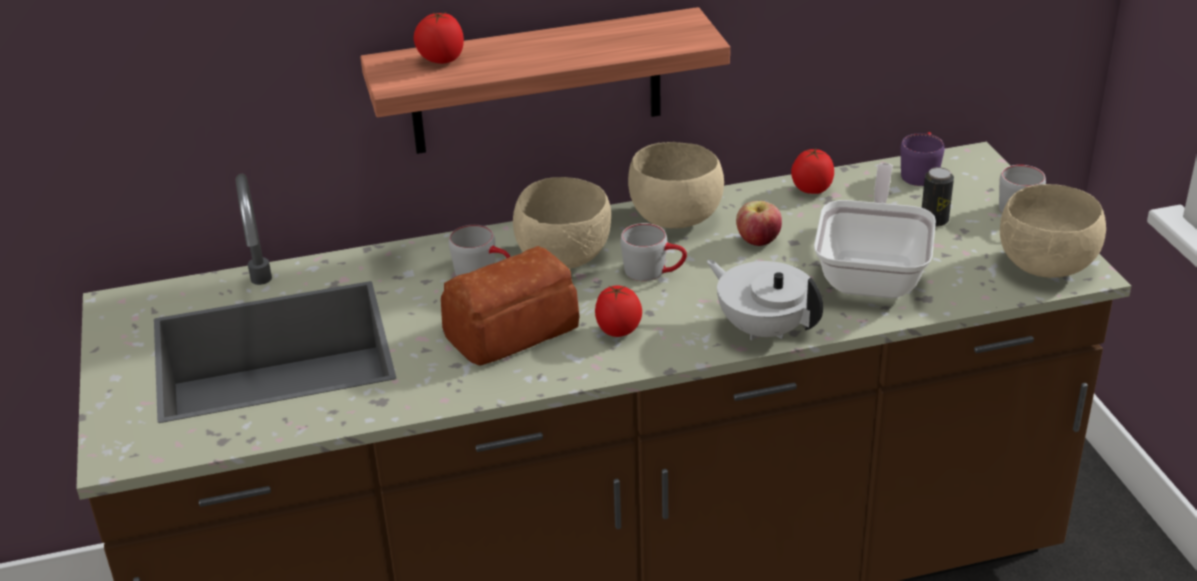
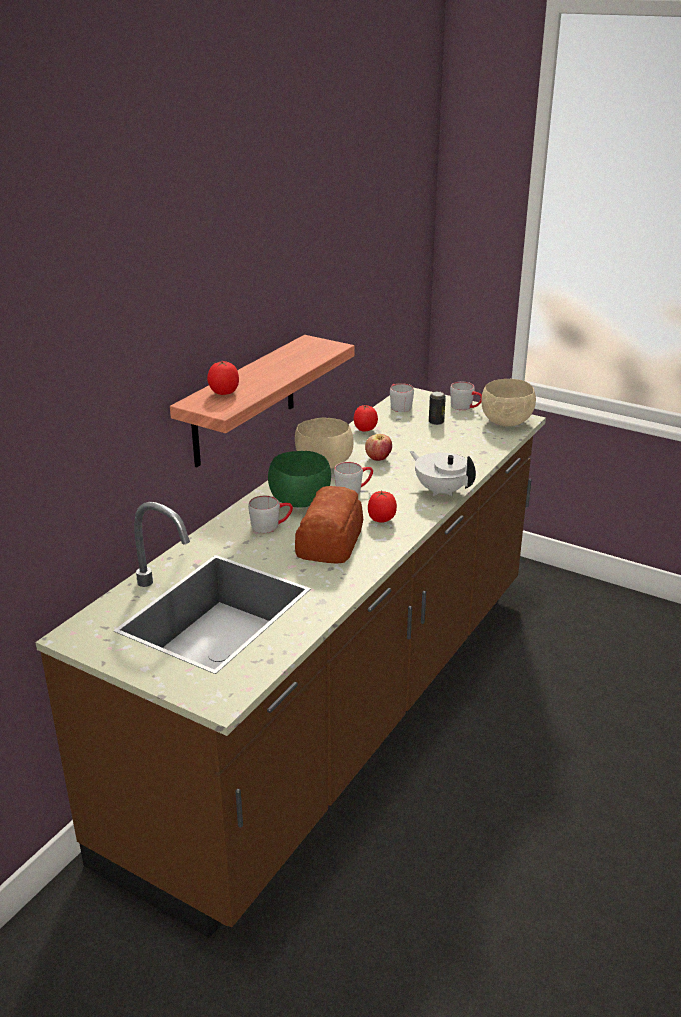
camera: 45 degrees left, 5 degrees down
beige bowl [513,177,611,269] -> green bowl [268,451,331,508]
white teapot [707,260,823,340] -> white teapot turned 45 degrees clockwise [410,451,476,496]
frying pan [814,163,936,298] -> none
purple mug [900,132,944,186] -> grey mug [390,383,414,412]

